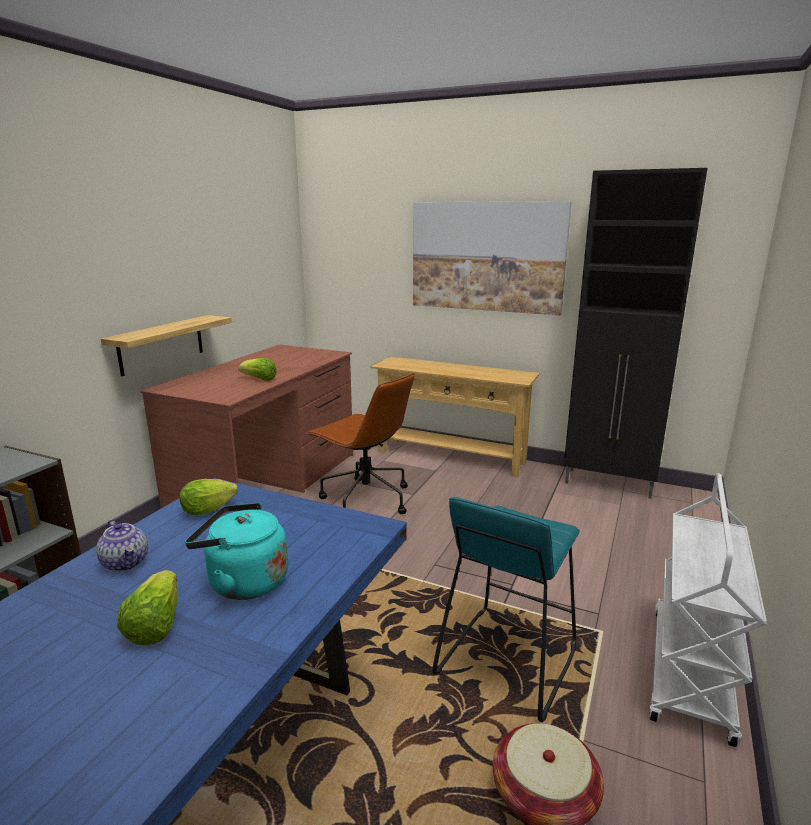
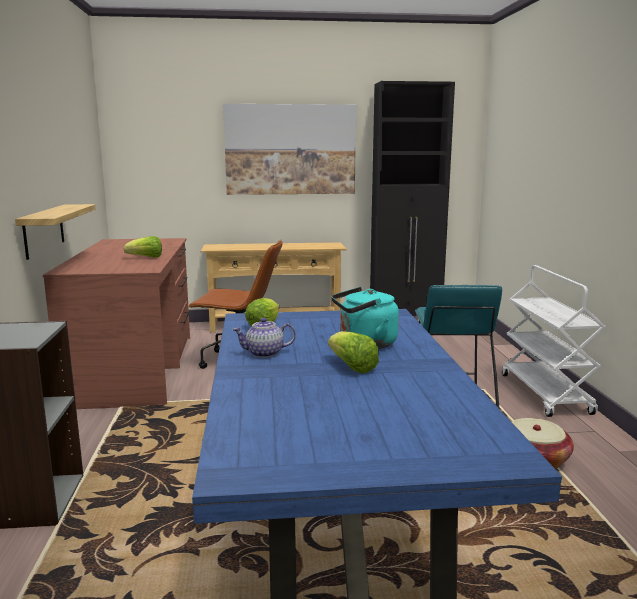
camera: 30 degrees left, 5 degrees down
teapot [96,519,148,572] -> teapot turned 150 degrees clockwise [232,318,296,358]

